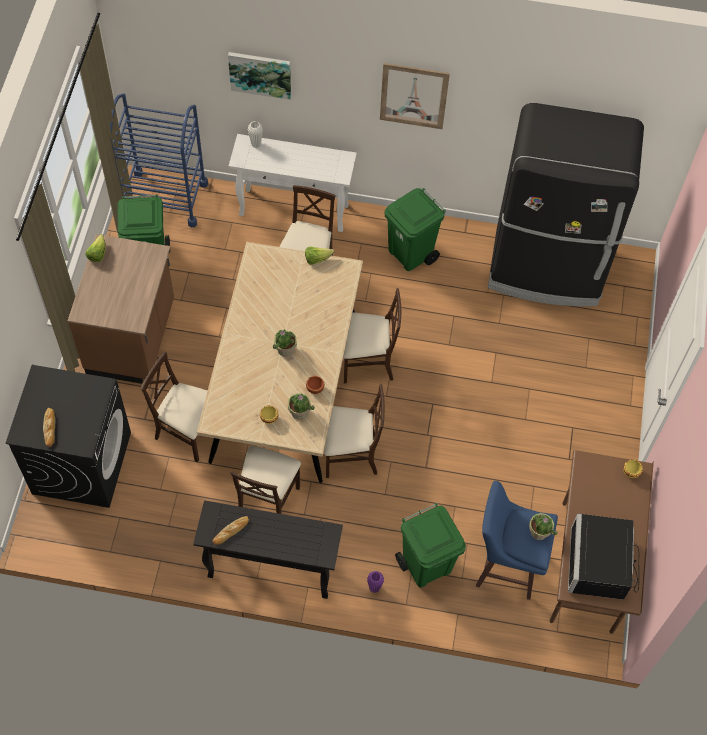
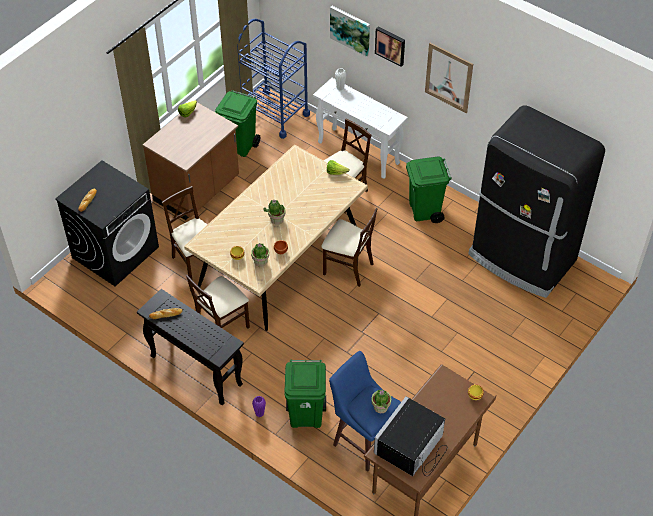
camera: 30 degrees right, 10 degrees down
beige chair [324,384,385,478] -> none
none -> picture [375,27,405,67]

